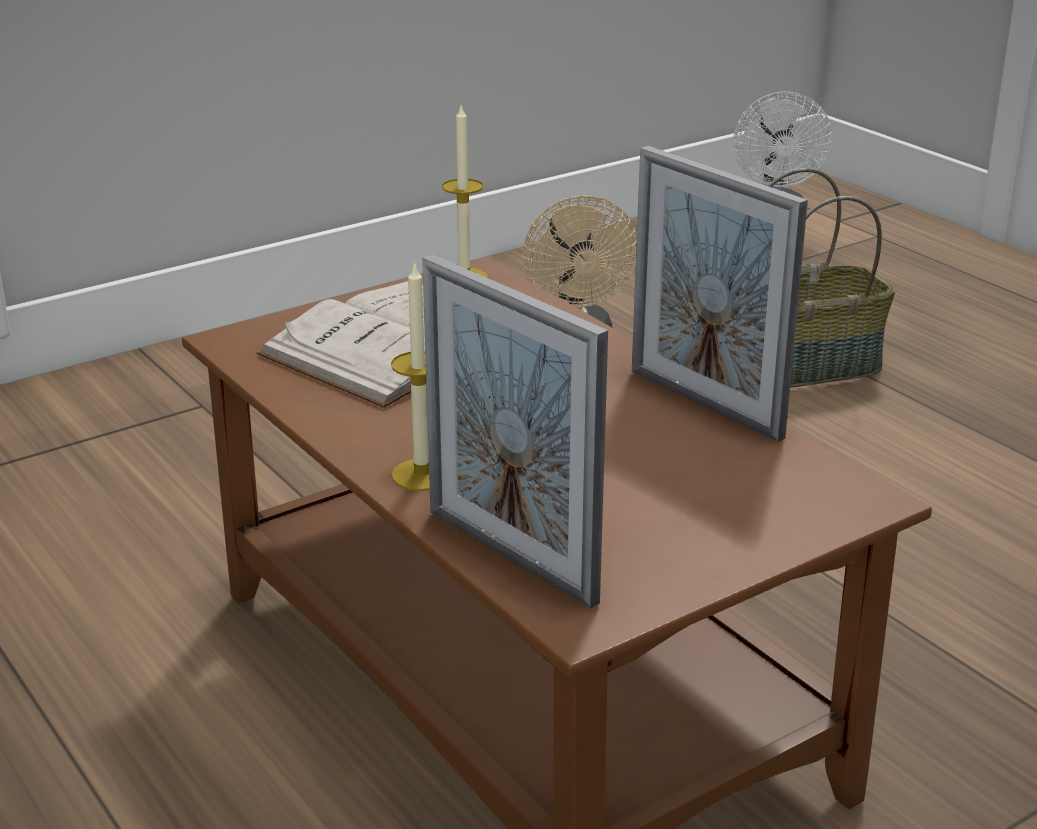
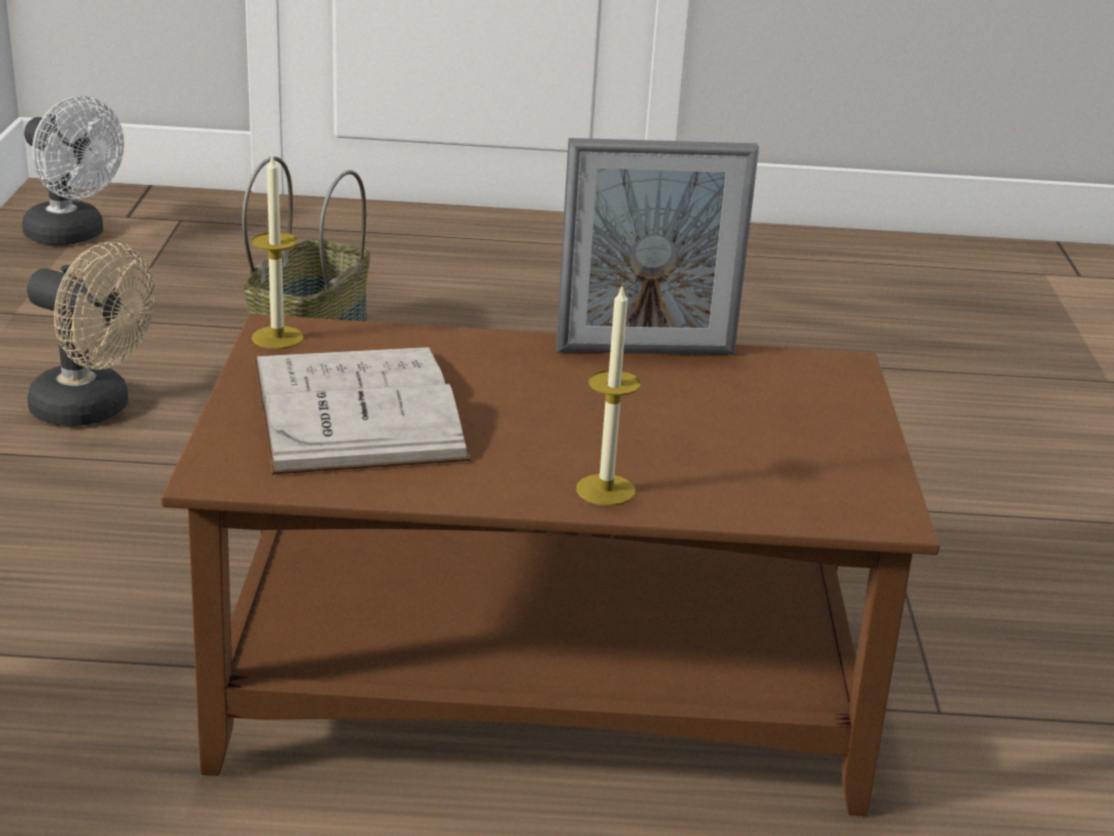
camera: 55 degrees left, 0 degrees up
picture frame [422,254,608,609] -> none

